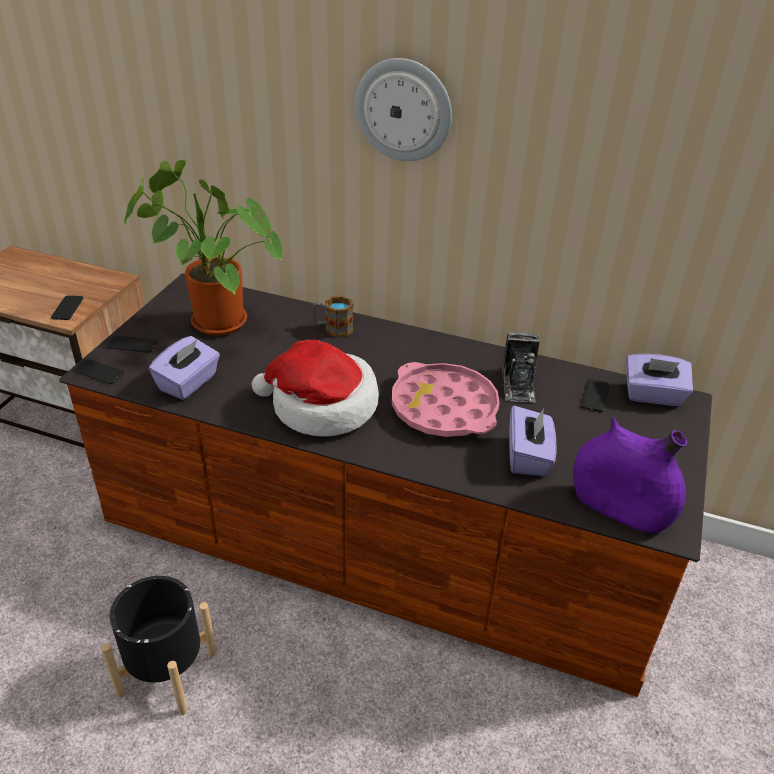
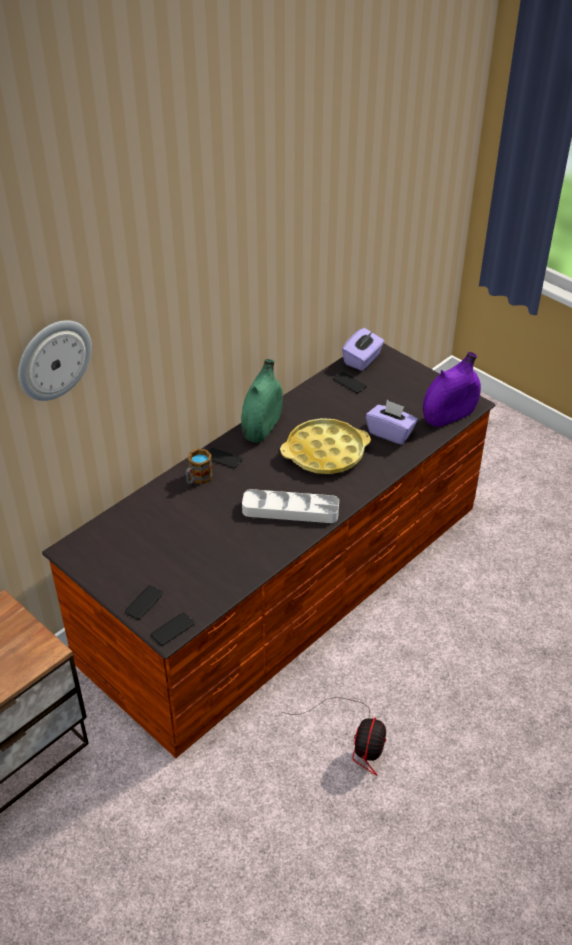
camera: 65 degrees left, 5 degrees up
phone [51,295,83,320] -> phone moved to [209,448,242,468]
black planter [101,576,217,715] -> fan [282,697,386,776]
potted plant [124,160,283,336] -> none
purple tissue box [149,336,220,400] -> none
hat [252,340,379,436] -> grey tray [242,489,339,523]
wall clock [355,58,452,161] -> wall clock moved to [18,320,92,401]
pink tray [392,362,500,437] -> yellow tray [280,418,371,474]
camera [502,332,540,403] -> none
none -> green vase [241,359,283,443]

